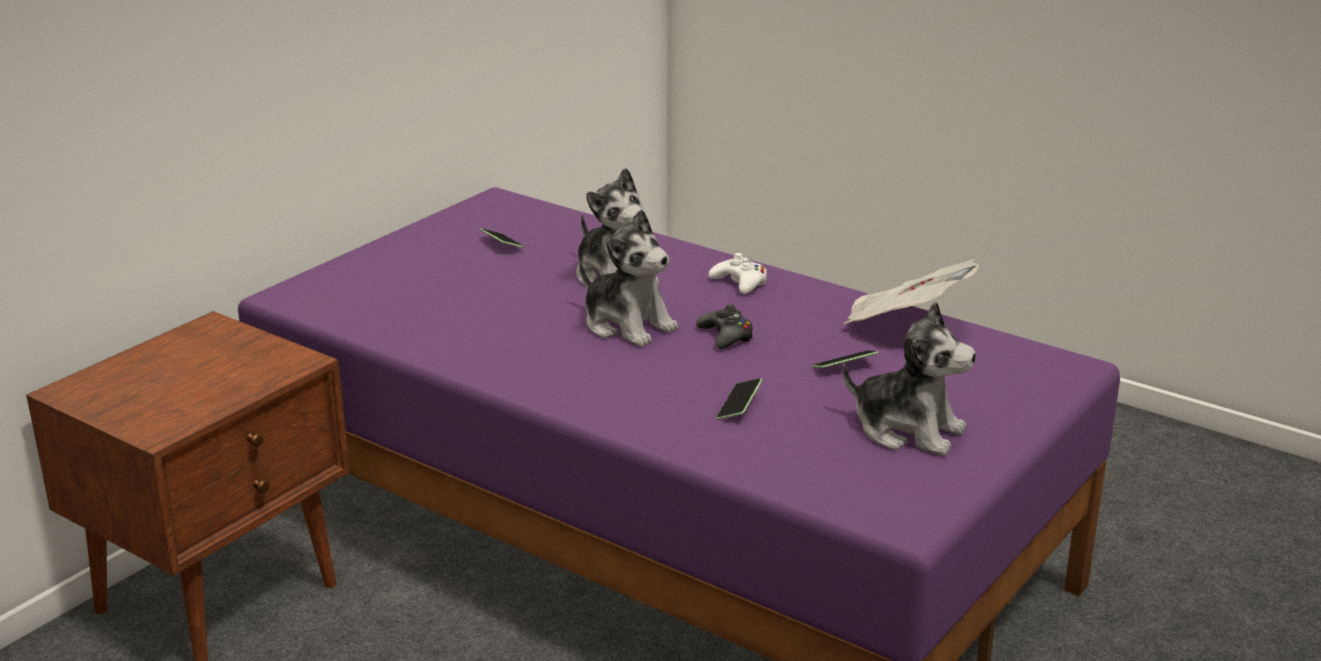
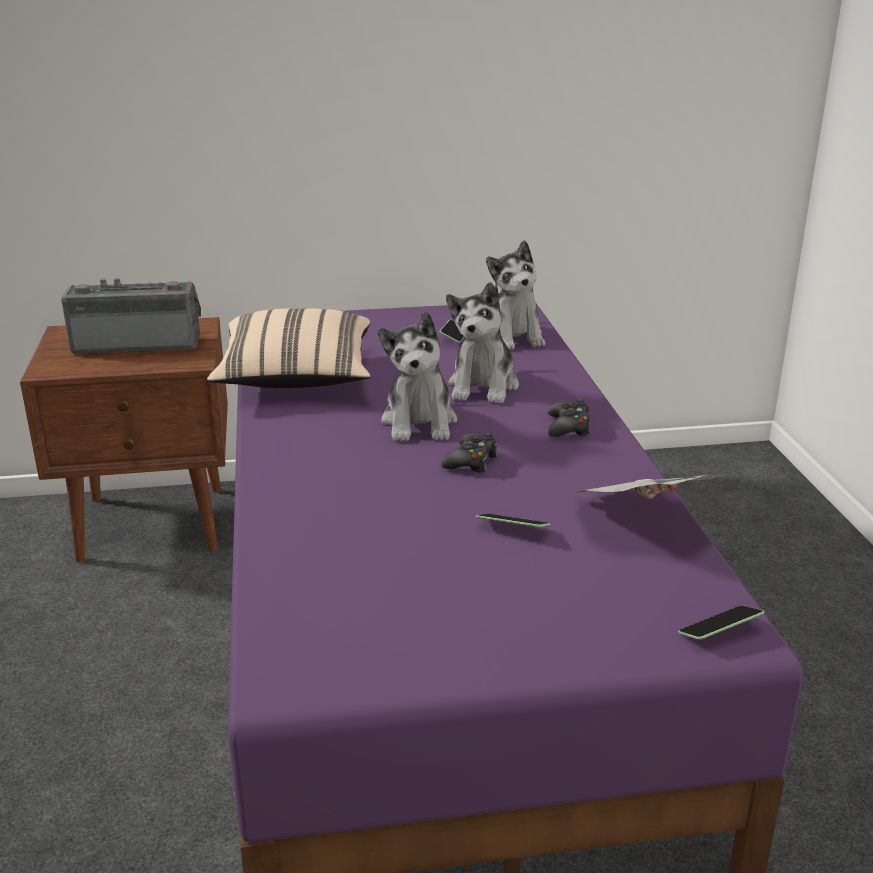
camera: 45 degrees right, 0 degrees up
white game controller [709,253,767,294] -> black game controller [548,398,590,437]
phone [716,378,762,419] -> phone moved to [678,605,764,640]
plush toy [842,301,976,456] -> plush toy moved to [486,240,545,350]
none -> radio [61,278,201,354]
none -> beige pillow [207,308,371,388]

